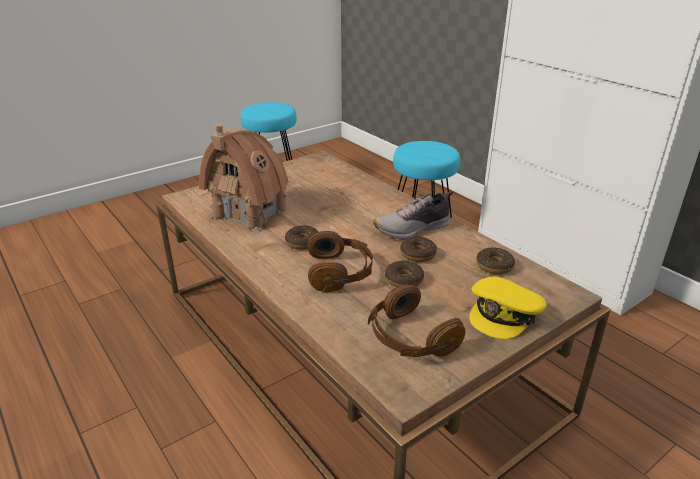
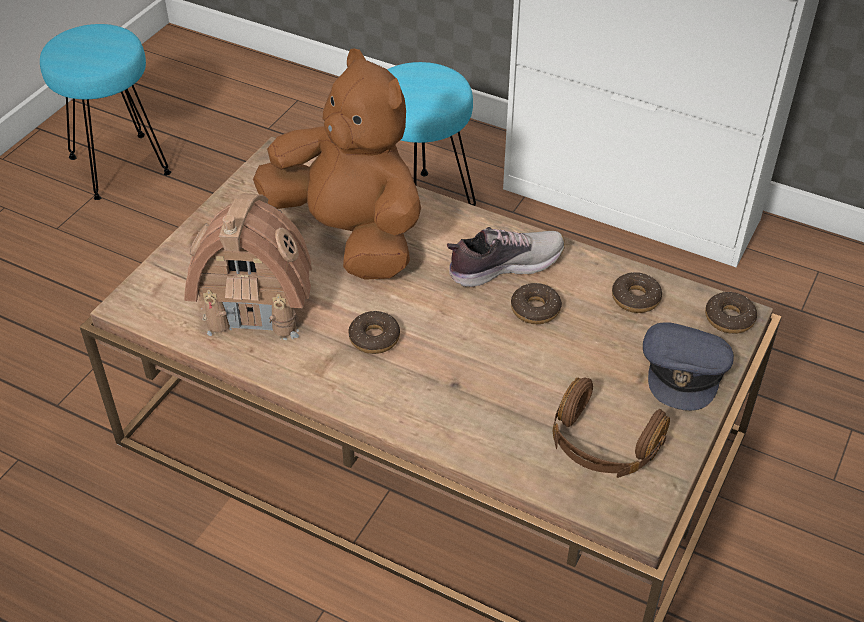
camera: 25 degrees left, 15 degrees up
brown headphones [308,231,373,292] -> none
shoe [373,191,453,240] -> shoe turned 150 degrees counterclockwise [447,227,565,287]
donut [385,261,424,287] -> donut moved to [705,291,757,334]
yellow cap [470,276,547,339] -> grey cap [643,322,734,411]
none -> brown plush toy [253,48,421,280]

